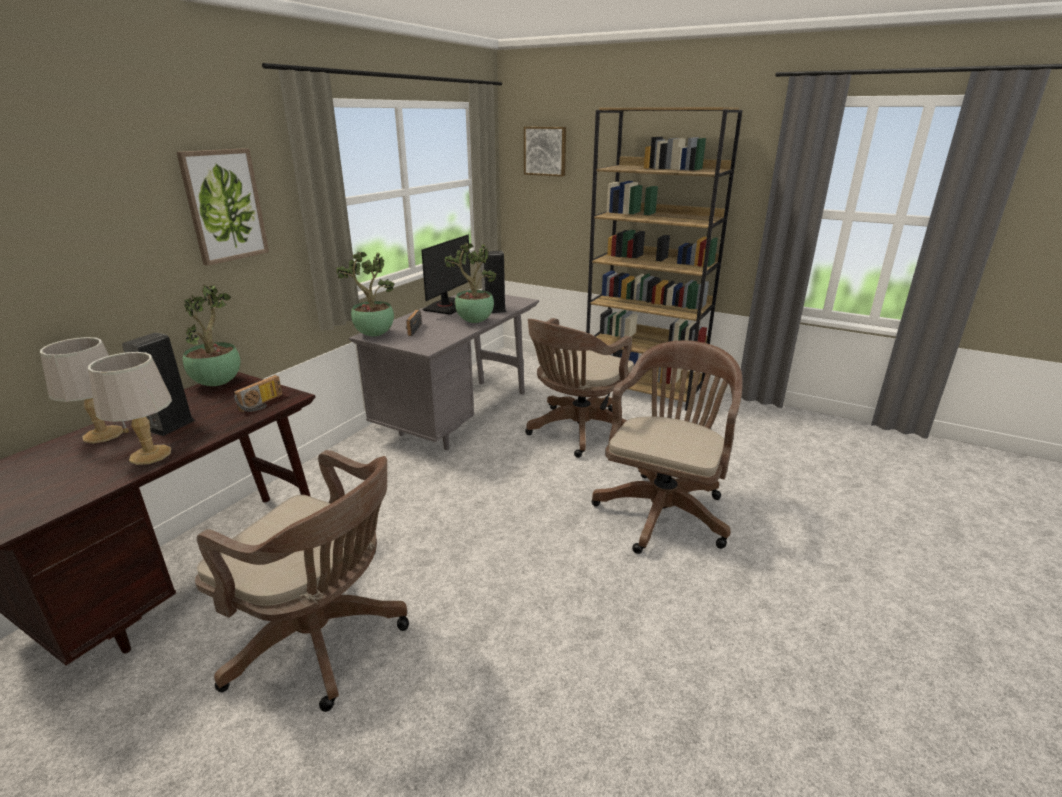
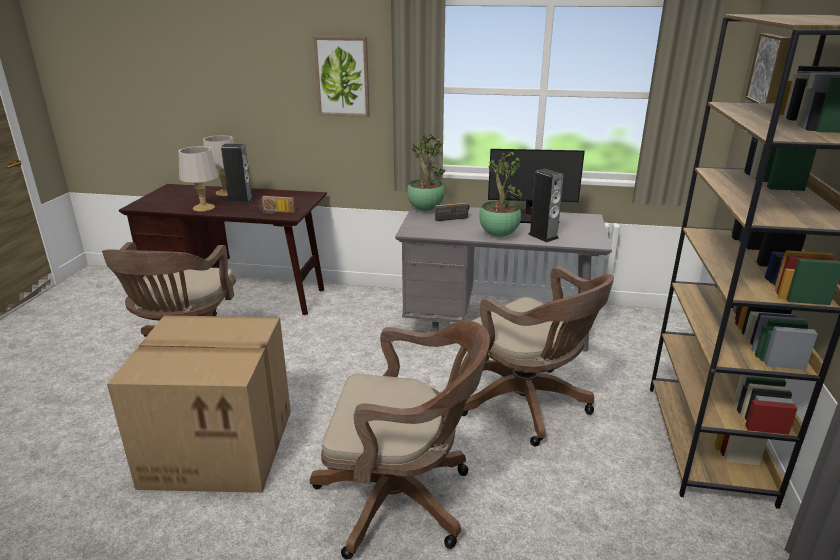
camera: 70 degrees right, 0 degrees up
potted plant [183,284,241,386] -> none
brown office chair [525,318,634,458] -> brown office chair turned 150 degrees counterclockwise [462,266,614,447]
none -> cardboard box [107,316,291,493]

